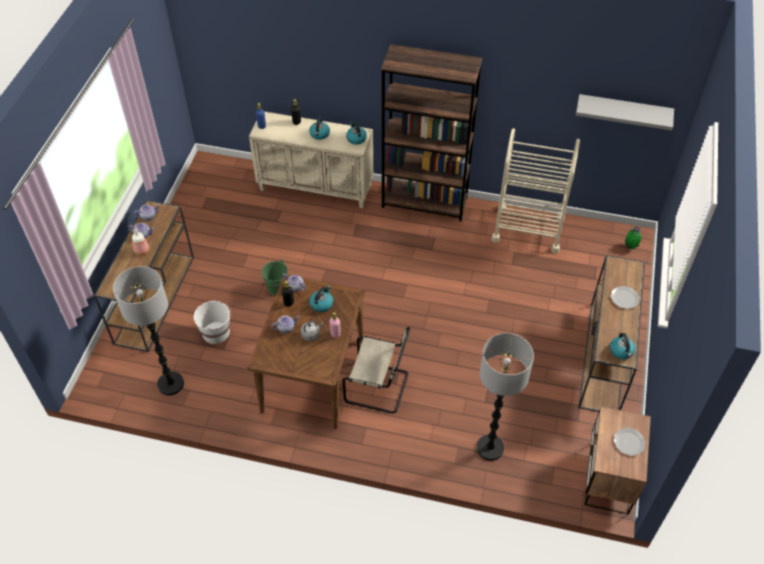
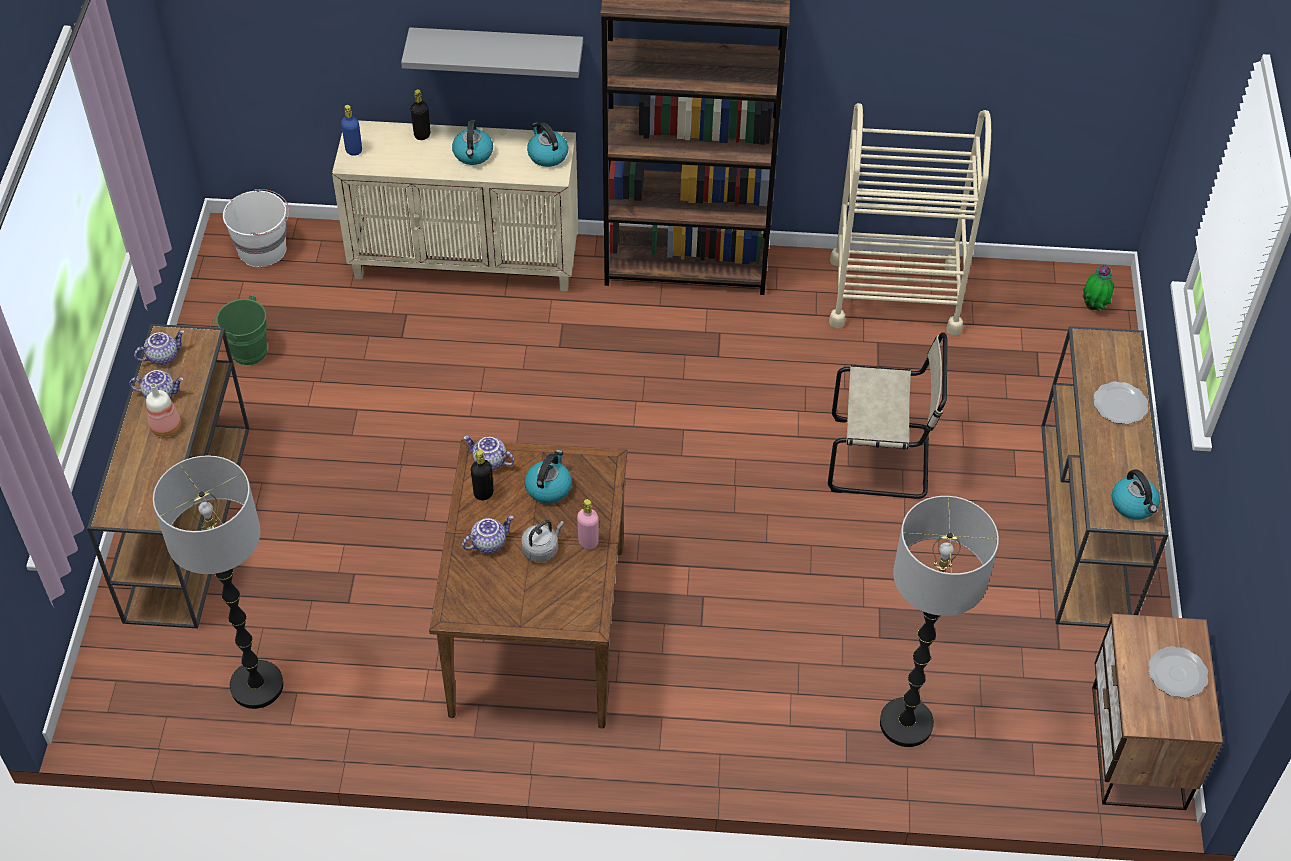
camera: 10 degrees left, 0 degrees up
white bucket [194,300,232,344] -> white bucket moved to [223,189,289,267]
green bucket [258,260,288,296] -> green bucket moved to [210,295,267,366]
beige chair [343,327,410,414] -> beige chair moved to [828,332,947,499]
grey shelf [576,94,674,130] -> grey shelf moved to [401,27,583,78]

